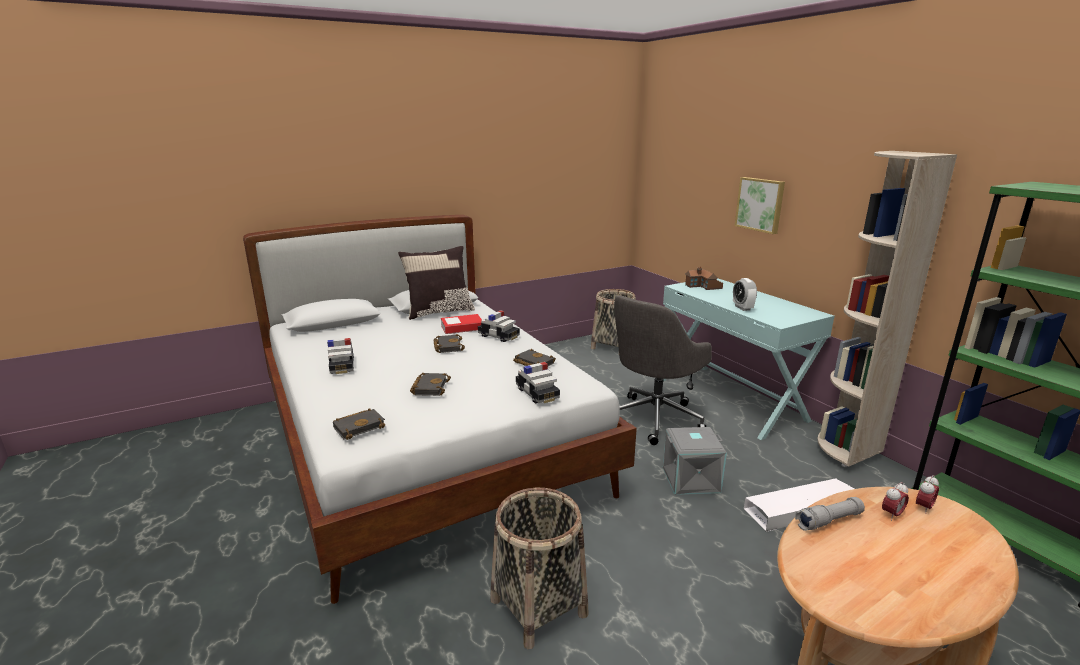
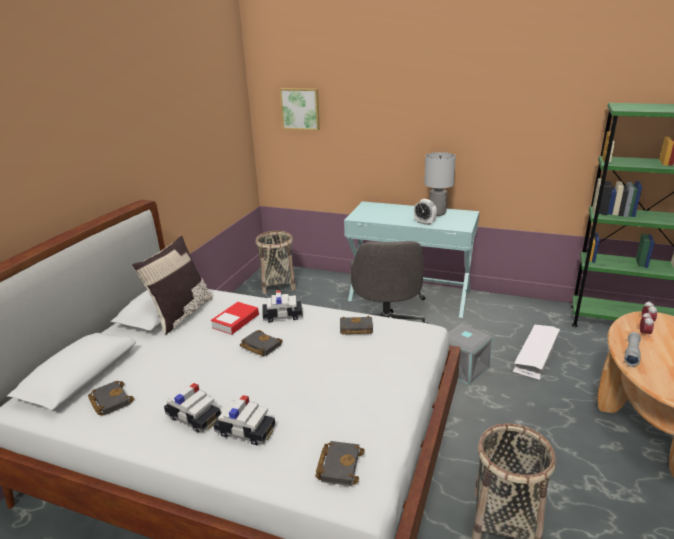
camera: 40 degrees left, 5 degrees up
black book [410,373,451,396] -> black book moved to [88,381,134,416]
toy car [516,362,560,404] -> toy car moved to [213,395,276,445]
toy house [685,267,723,290] -> none
picture [735,177,785,234] -> picture moved to [280,88,320,130]
beige bookcase [817,151,957,467] -> none
none -> grey table lamp [424,152,456,216]

